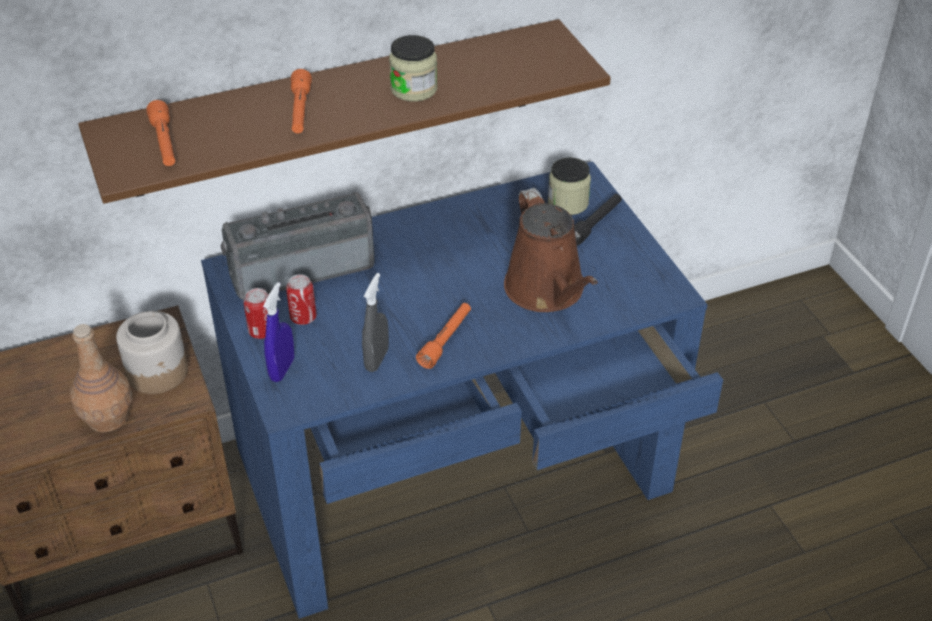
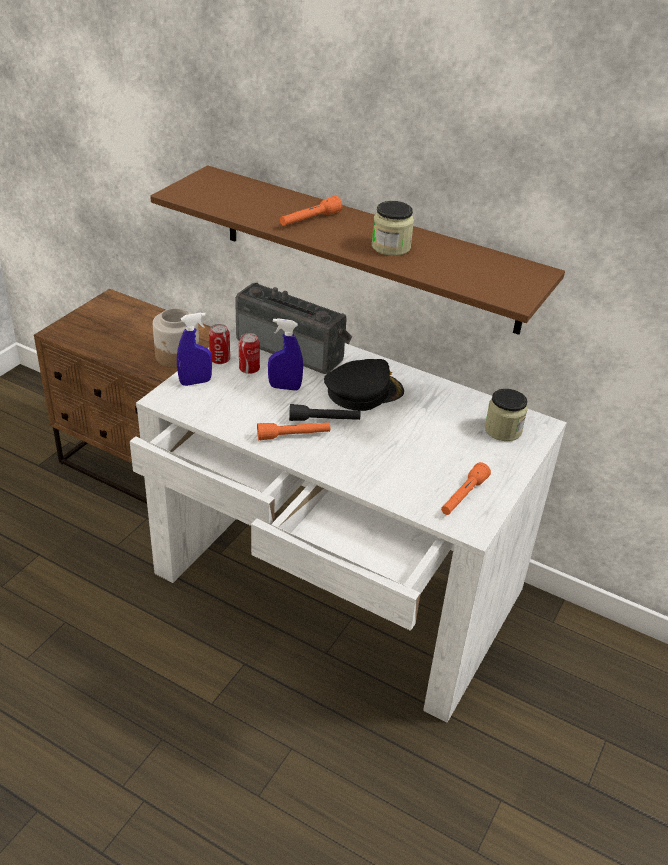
camera: 50 degrees right, 5 degrees down
brown bottle [70,324,132,432] -> none
orange flashlight [146,100,175,166] -> orange flashlight moved to [441,462,491,515]
blue desk [201,161,723,619] -> white desk [130,327,567,723]
grey spray bottle [362,273,389,372] -> none
brown watering can [504,188,598,312] -> none
black flashlight [574,194,622,245] -> black flashlight moved to [289,404,361,421]
none -> blue spray bottle [268,318,303,391]
none -> black cap [324,359,404,411]

